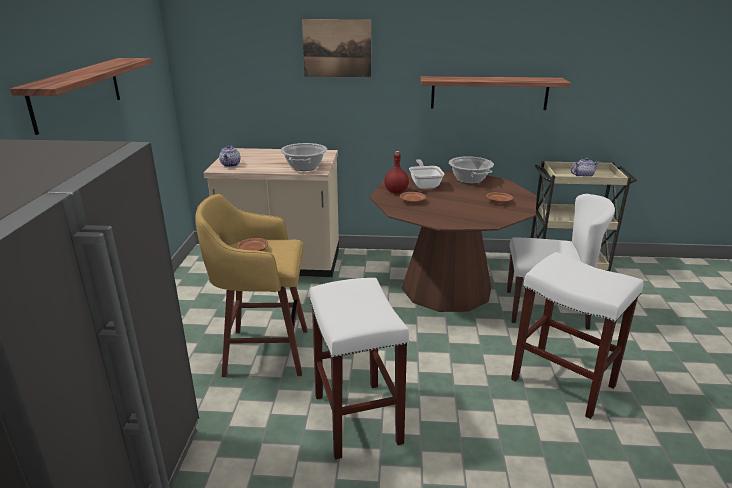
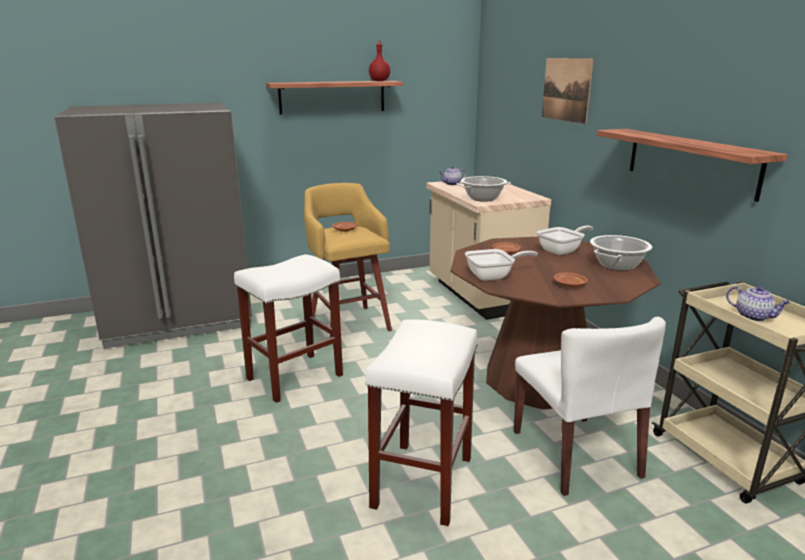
camera: 65 degrees right, 5 degrees down
red bottle [384,151,409,193] -> red bottle moved to [369,41,390,81]
none -> frying pan [465,249,538,281]

